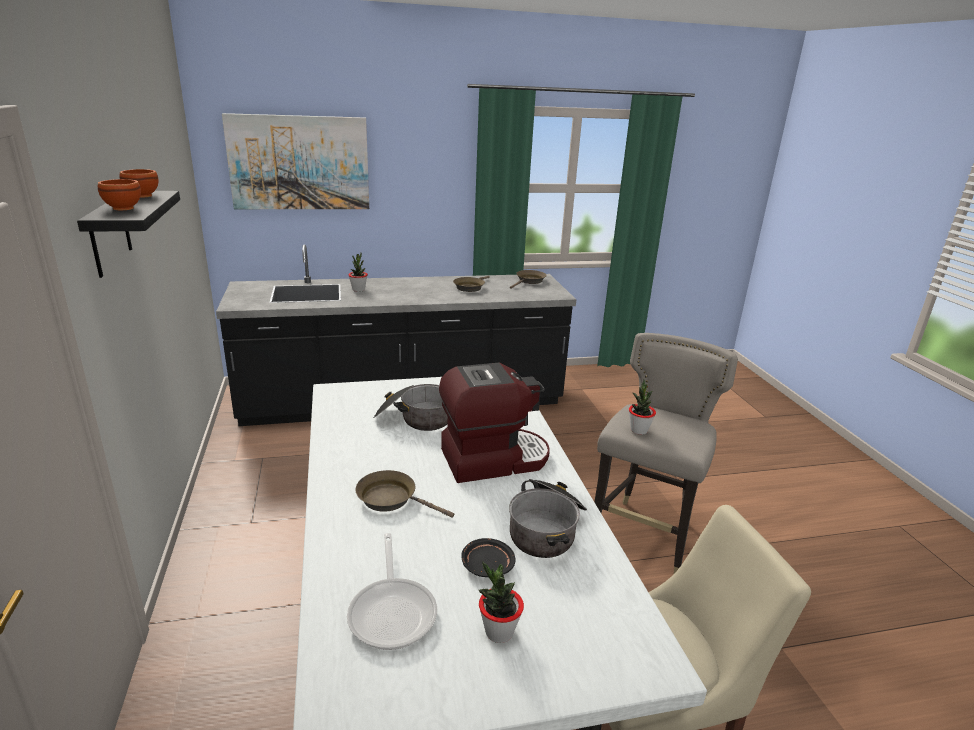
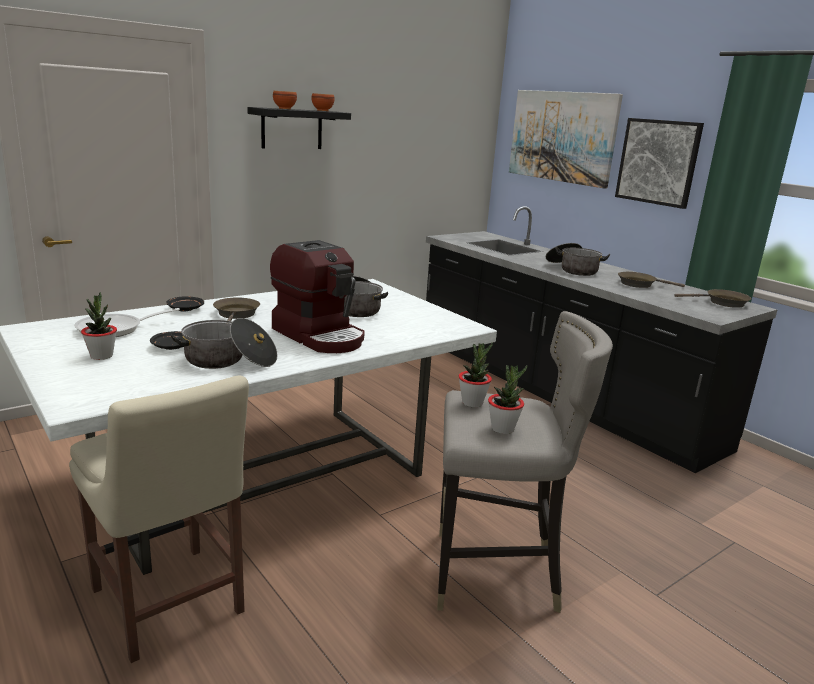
camera: 65 degrees right, 5 degrees down
potted plant [348,253,368,292] -> potted plant moved to [488,365,527,434]
none -> black plate [167,296,204,312]
none -> cooking pot [546,243,610,276]
none -> picture [615,118,704,209]

